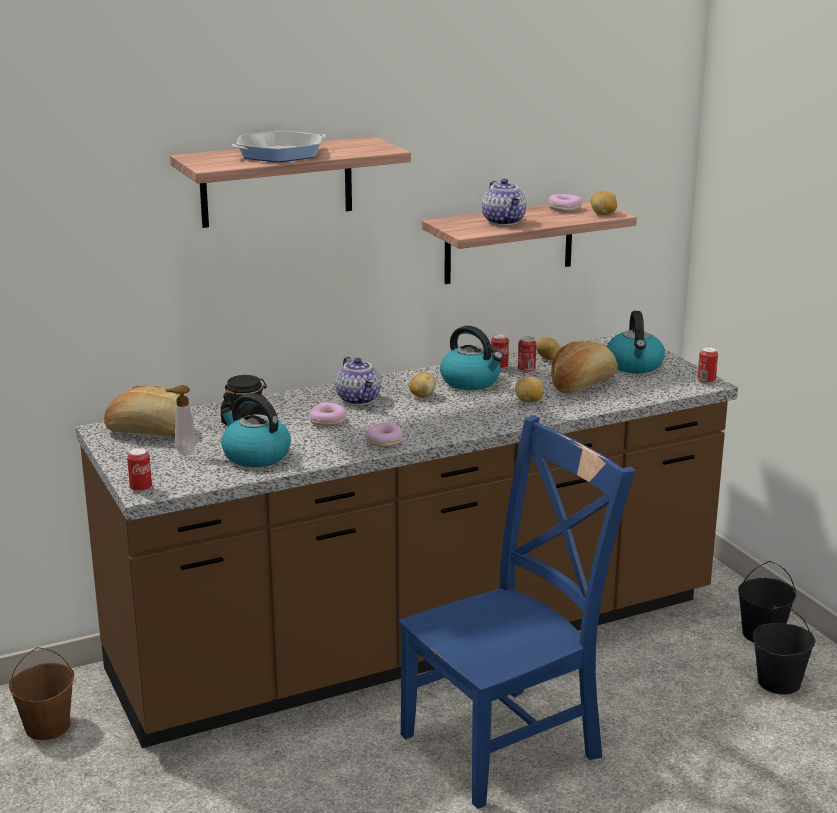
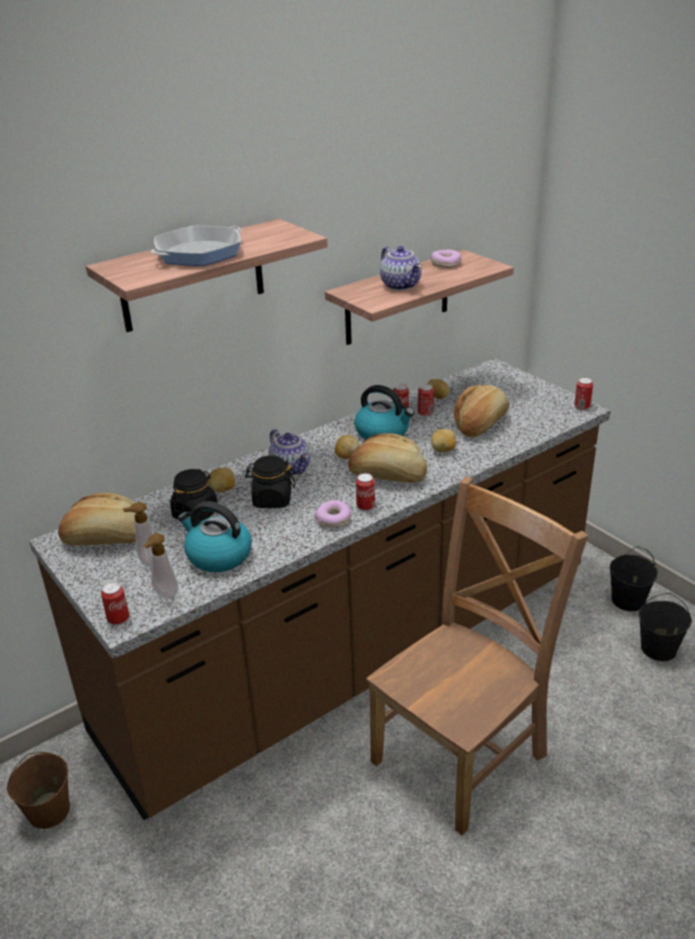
camera: 10 degrees left, 10 degrees up
donut [309,402,347,426] -> black jar [245,455,295,508]
blue chair [398,415,636,809] -> brown chair [366,477,588,835]
potato [591,190,617,215] -> potato moved to [208,468,235,493]
kettle [606,311,665,373] -> none
none -> soap dispenser [143,533,179,599]
none -> bread [348,433,427,483]
none -> can [356,473,375,511]

